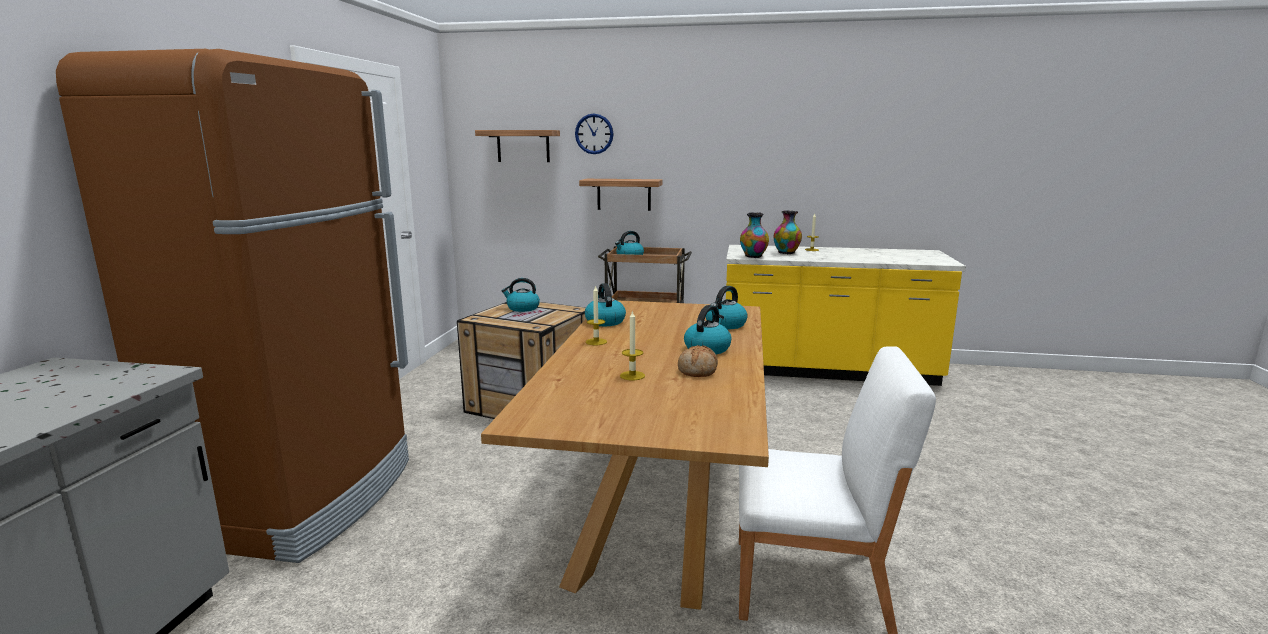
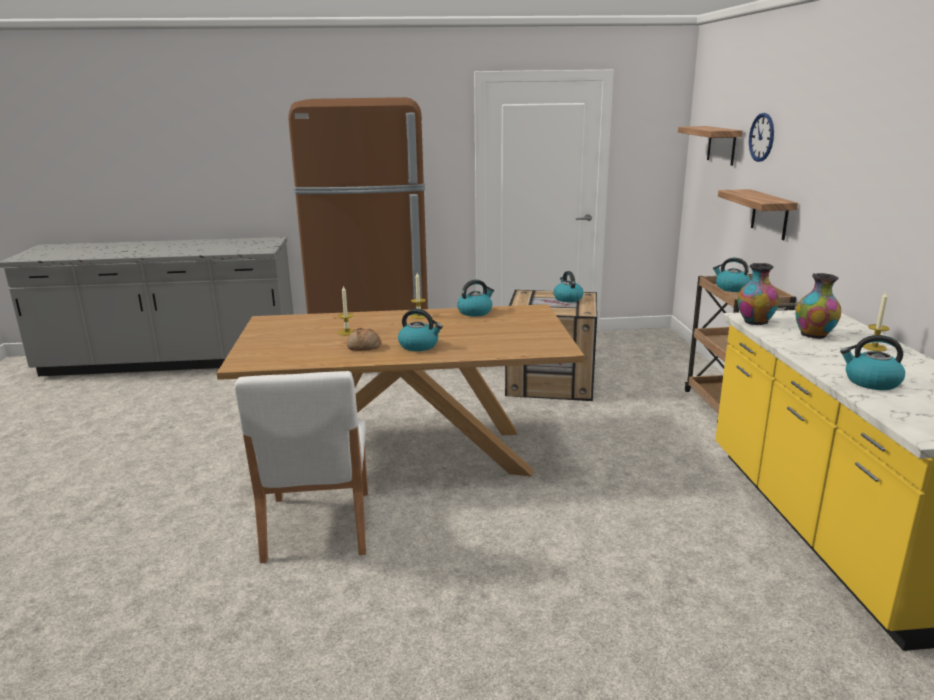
camera: 75 degrees right, 5 degrees up
kettle [706,286,748,329] -> kettle moved to [840,335,905,390]

